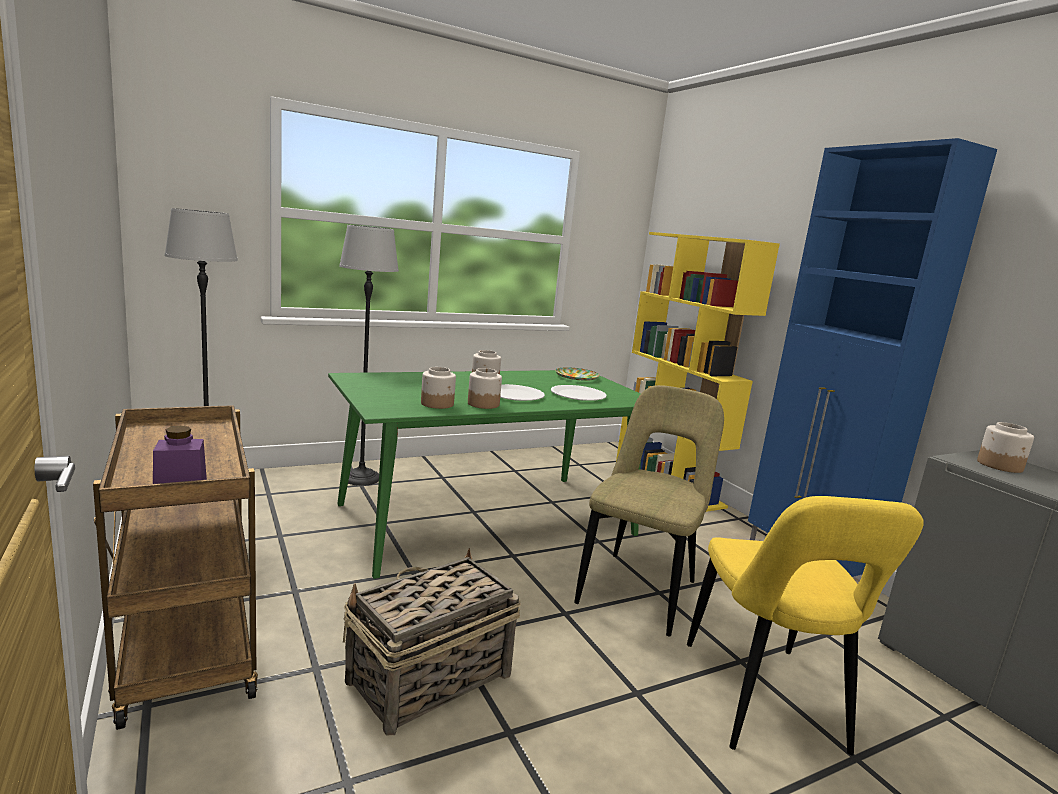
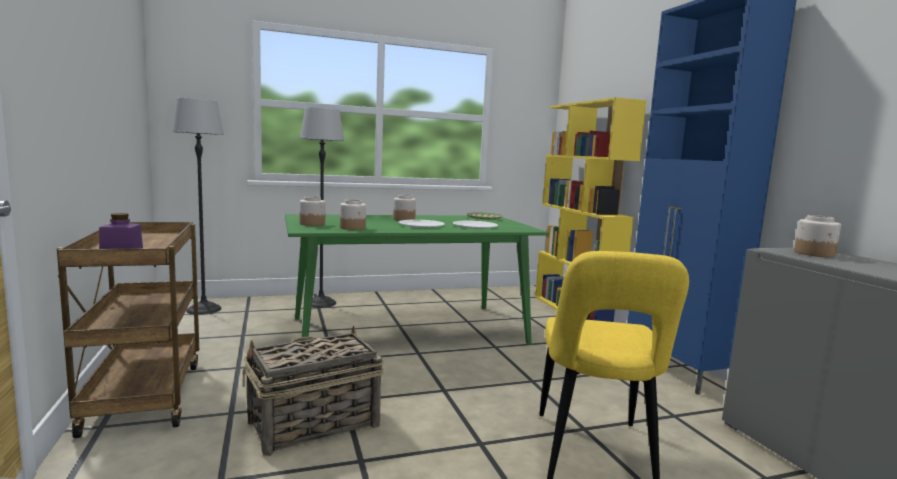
camera: 10 degrees right, 5 degrees down
jar [468,368,502,409] -> jar moved to [300,196,325,226]
beige chair [574,385,724,637] -> none

